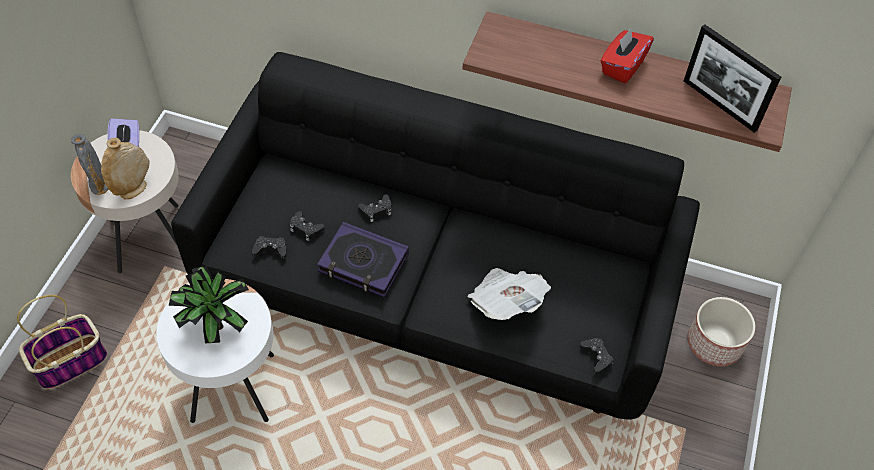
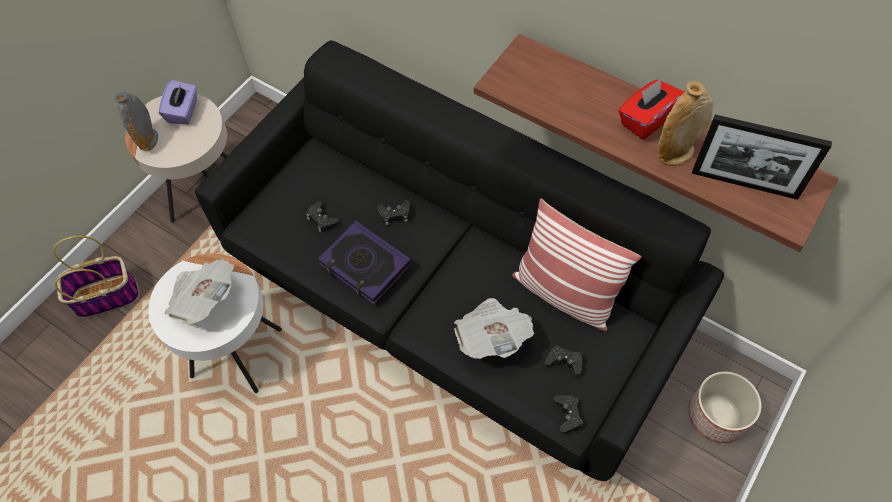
camera: 20 degrees right, 5 degrees up
beige vase [101,138,150,199] -> beige vase moved to [658,81,713,166]
potted plant [169,266,249,343] -> newspaper [165,258,234,324]
black game controller [252,236,286,259] -> black game controller moved to [545,345,582,376]
picture frame [684,25,781,133] -> picture frame turned 45 degrees counterclockwise [692,114,832,200]
none -> pillow [512,199,642,332]

